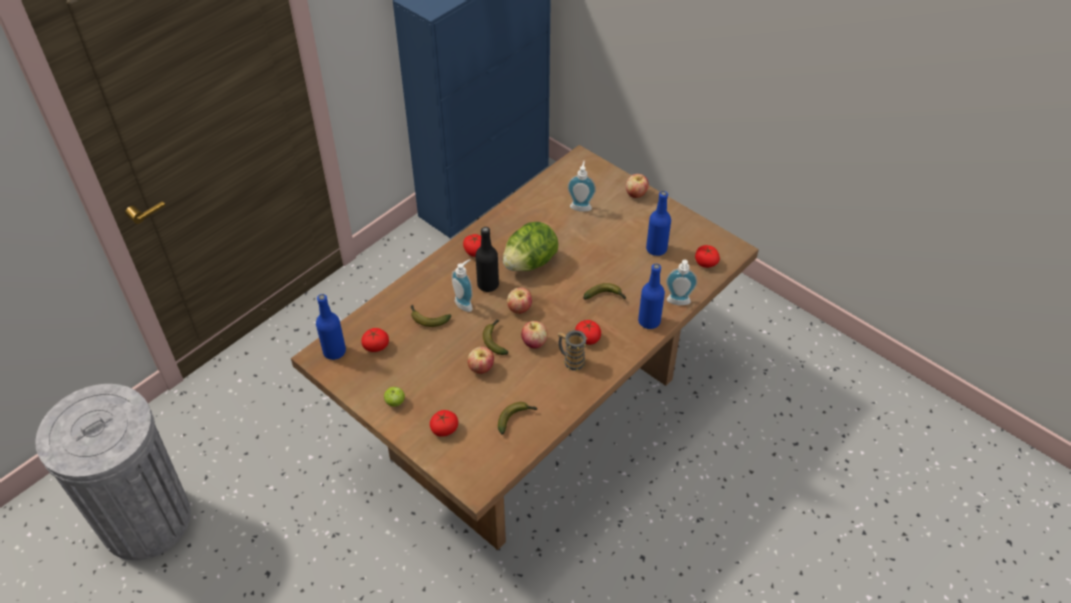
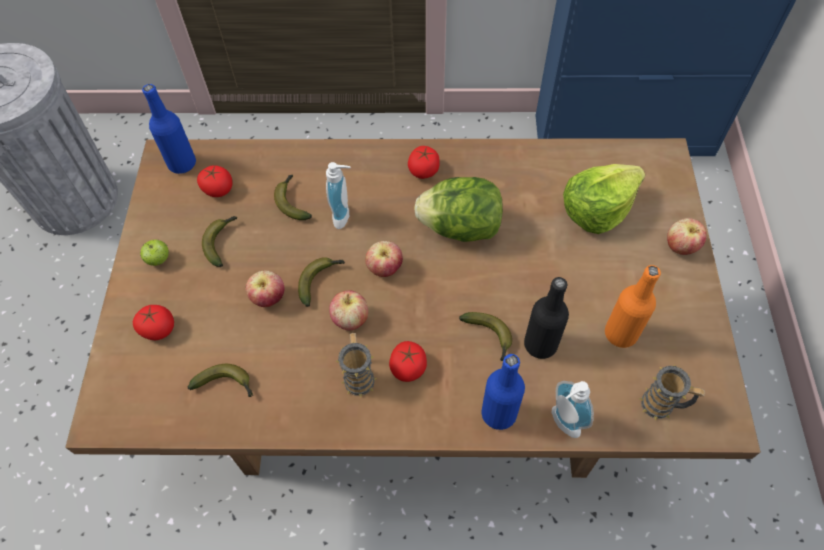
camera: 50 degrees right, 10 degrees up
black bottle [475,227,499,292] -> black bottle moved to [524,277,569,359]
soap dispenser [567,161,596,212] -> lettuce [563,164,645,234]
blue bottle [646,191,671,256] -> orange bottle [605,265,661,348]
tomato [695,245,720,268] -> mug [639,365,705,420]
none -> banana [202,216,237,267]

